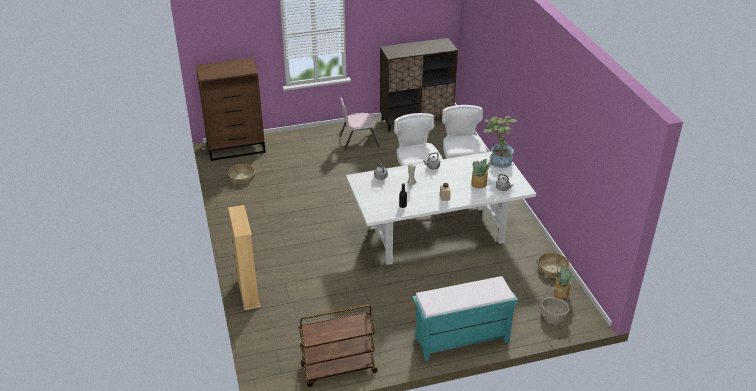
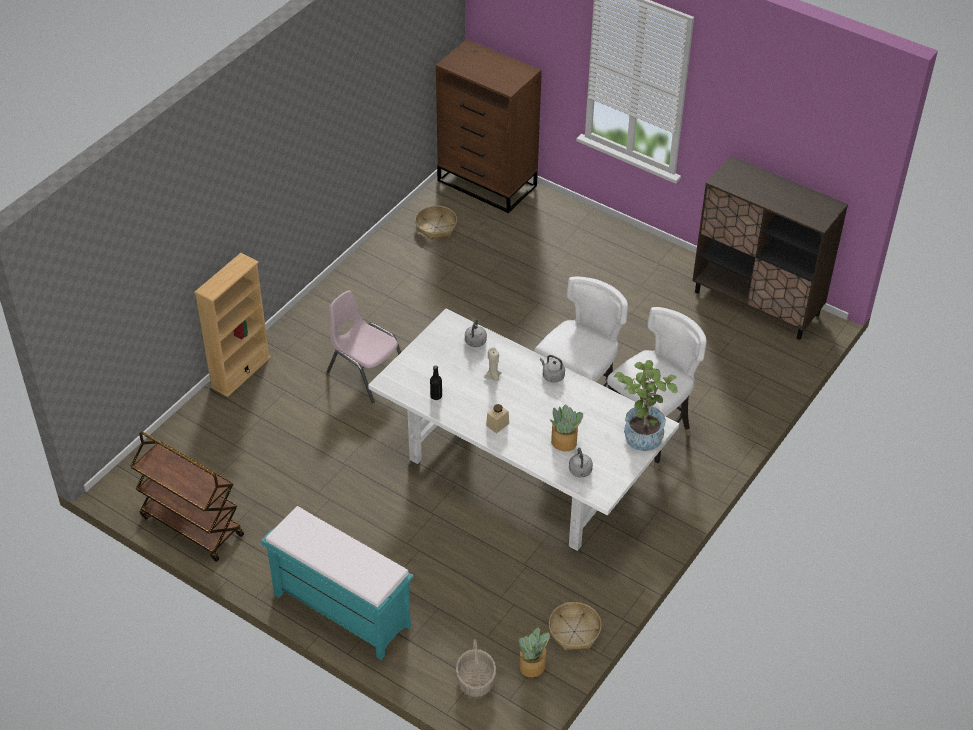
camera: 50 degrees right, 10 degrees up
pink chair [339,97,380,151] -> pink chair moved to [326,290,401,403]

